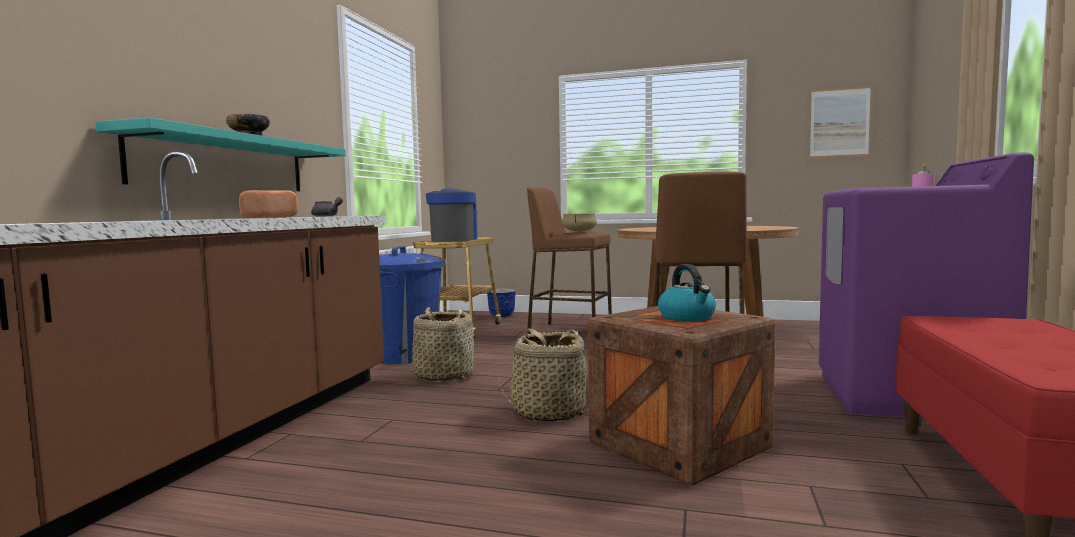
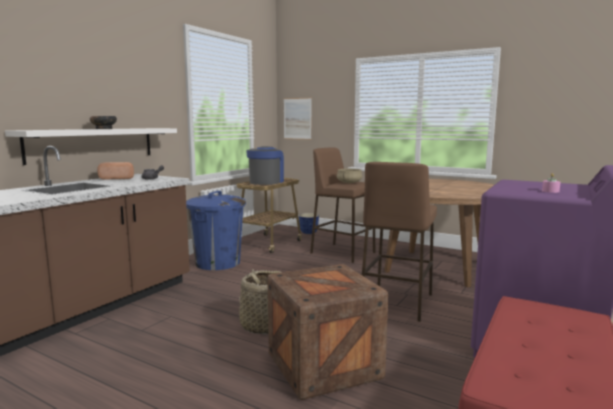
camera: 15 degrees right, 5 degrees up
turquoise shelf [95,117,346,191] -> white shelf [5,128,177,165]
basket [412,307,474,382] -> none
kettle [658,264,716,321] -> none
picture [810,86,871,158] -> picture moved to [284,98,312,140]

